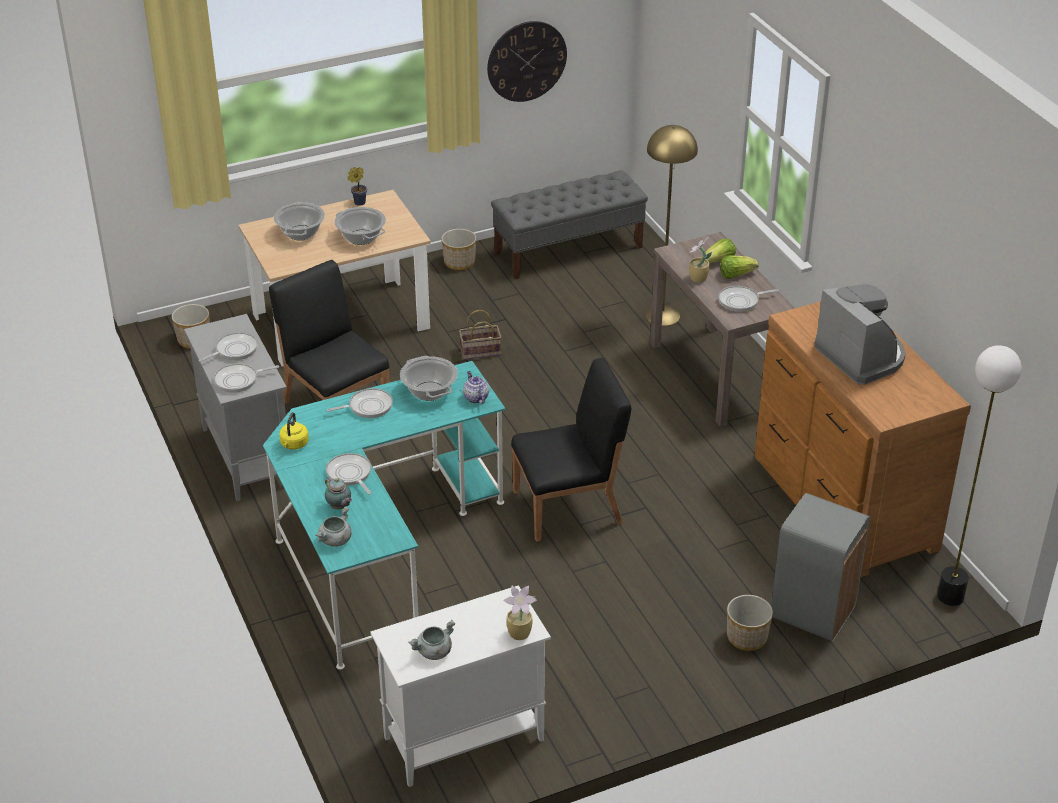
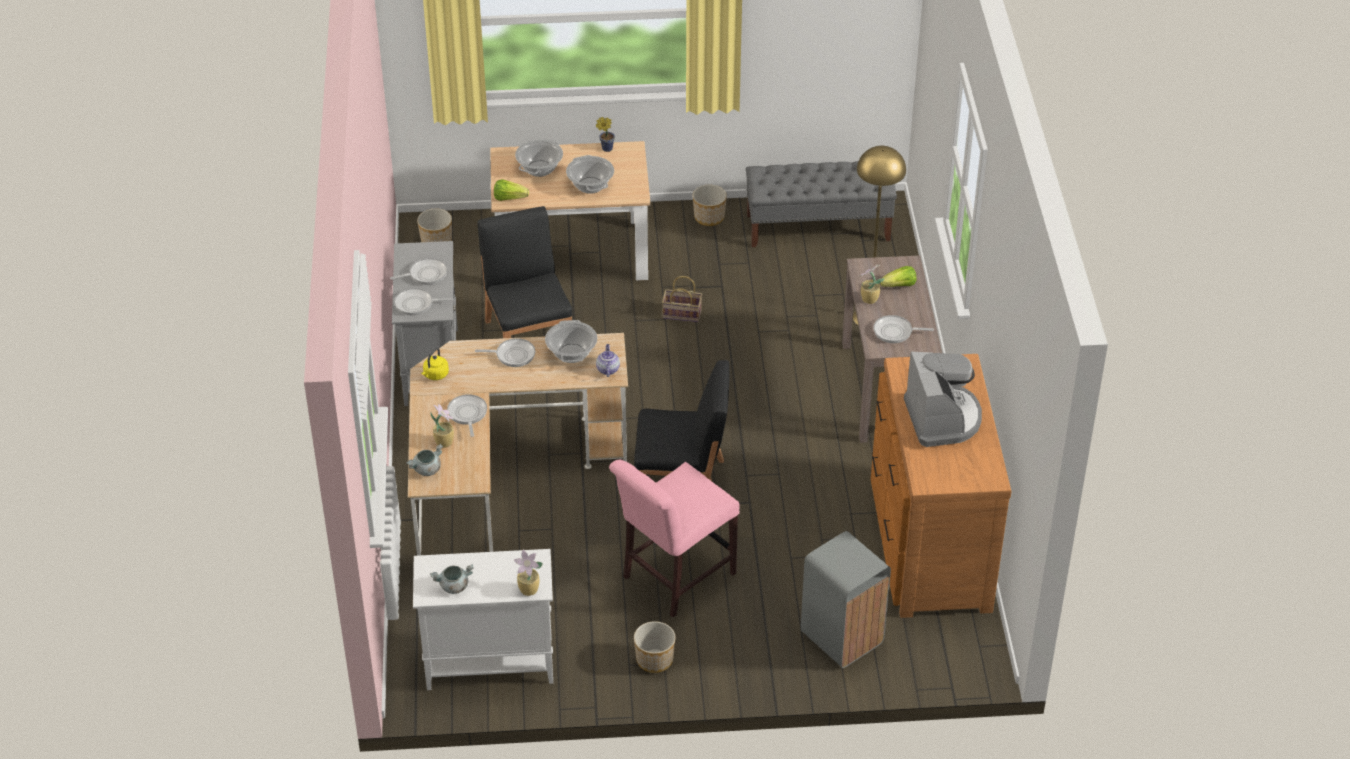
camera: 20 degrees right, 5 degrees up
turquoise desk [263,361,505,670] -> beige desk [408,333,628,556]
teapot [325,477,352,510] -> potted plant [430,404,454,448]
wall clock [487,21,567,102] -> none
lettuce [720,255,759,279] -> lettuce moved to [494,179,529,201]
planter [727,595,773,651] -> planter moved to [634,621,675,673]
floor lamp [937,345,1022,606] -> none
none -> pink chair [609,460,740,617]

